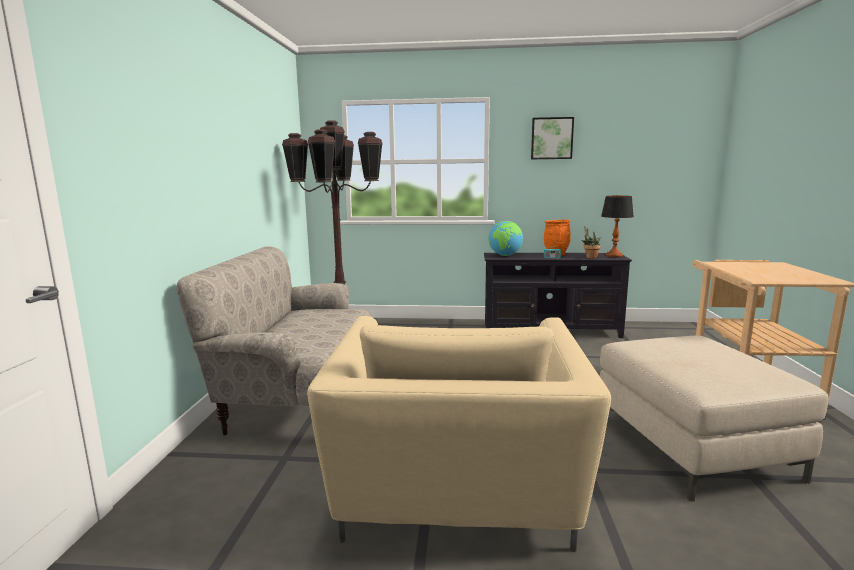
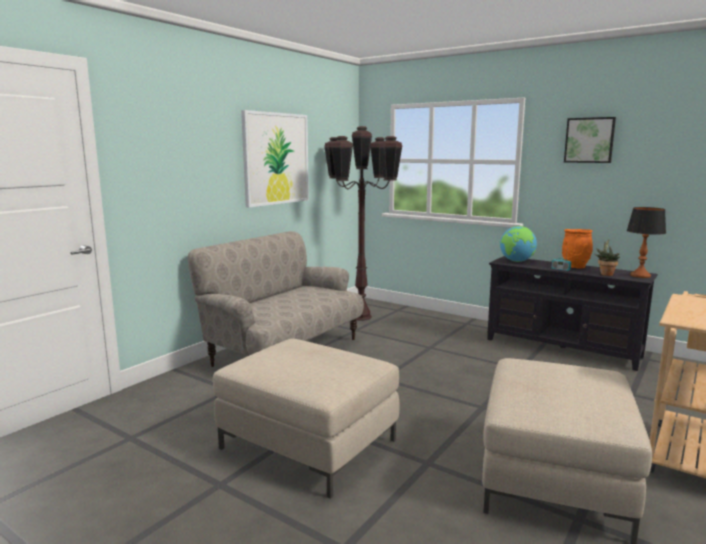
camera: 30 degrees right, 0 degrees up
beige armchair [307,316,611,552] -> beige ottoman [213,339,399,499]
none -> picture [241,110,309,207]

